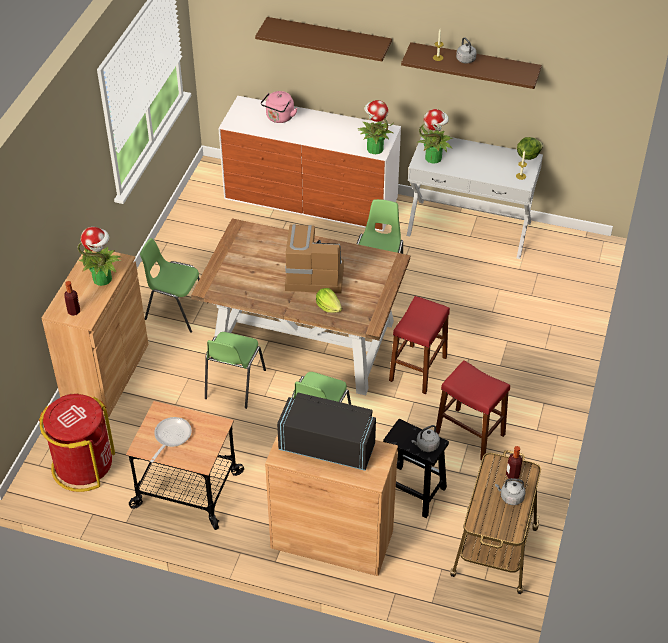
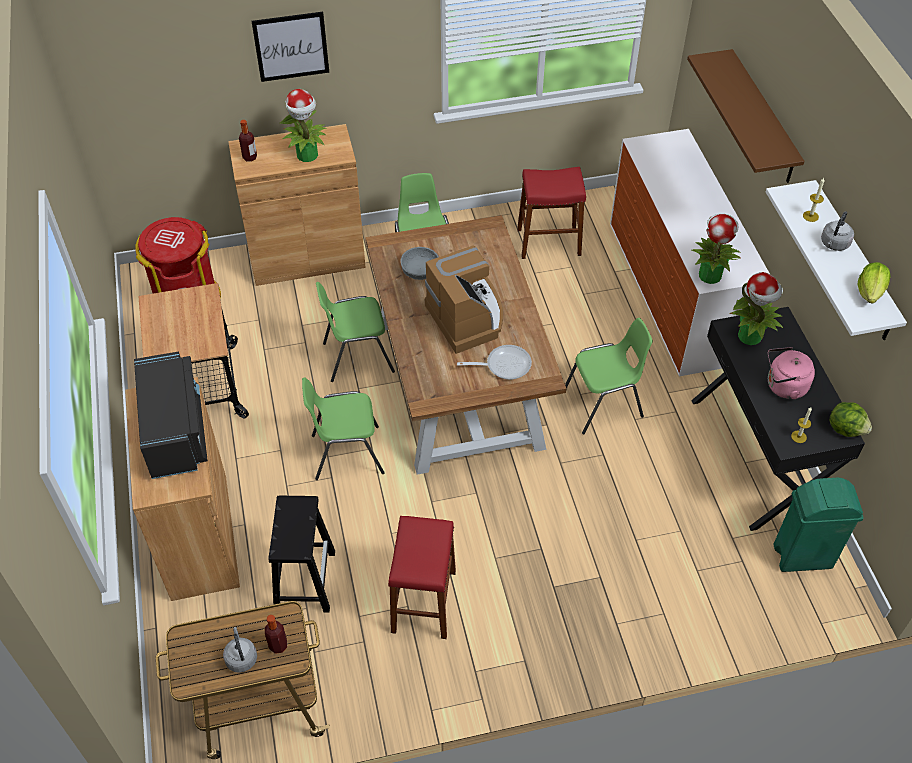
camera: 60 degrees right, 5 degrees up
frying pan [150,417,192,463] -> frying pan moved to [457,345,532,380]
pink kettle [261,91,298,123] -> pink kettle moved to [768,347,815,399]
lettuce [316,288,342,313] -> lettuce moved to [858,262,890,304]
red stool [389,296,450,394] -> red stool moved to [517,167,586,259]
brown shelf [401,42,542,89] -> white shelf [766,180,907,340]
white console table [407,133,543,259] -> black console table [691,307,865,531]
grey kettle [411,425,440,452] -> none
none -> picture [251,12,329,82]
none -> grey bowl [400,247,439,280]
none -> green trash can [773,478,864,572]

